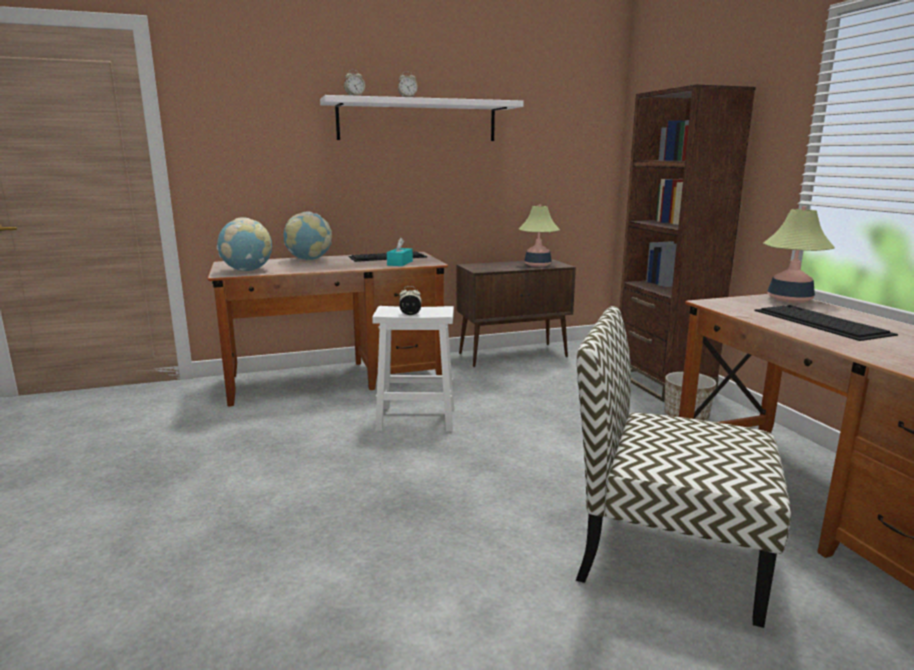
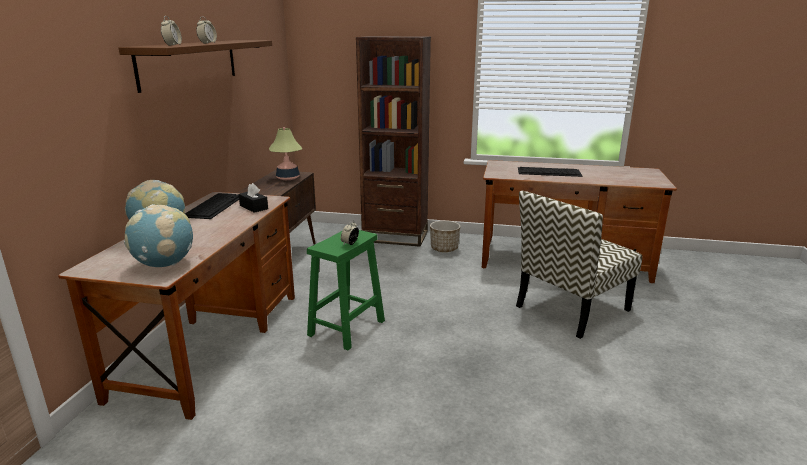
camera: 60 degrees left, 5 degrees up
white shelf [320,95,524,141] -> brown shelf [118,40,272,93]
white stool [372,306,454,432] -> green stool [307,230,385,350]
turquoise tissue box [387,237,413,266] -> black tissue box [239,183,268,213]
table lamp [763,206,835,303] -> none

